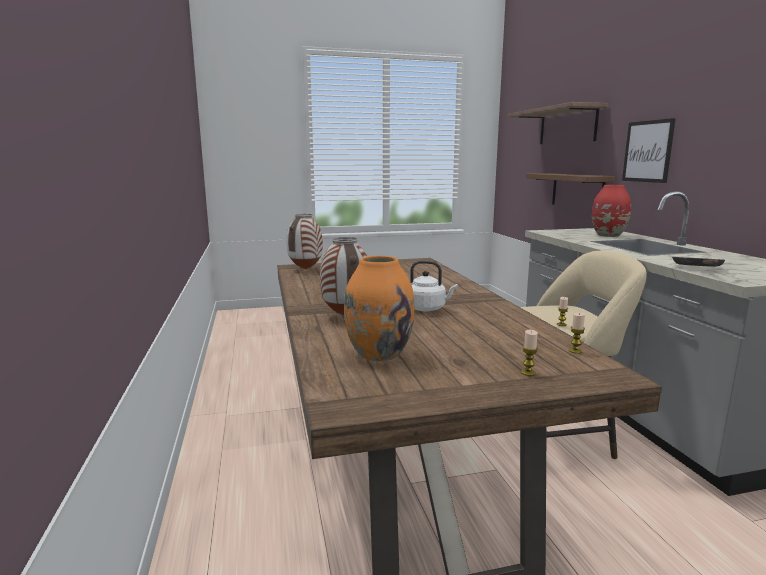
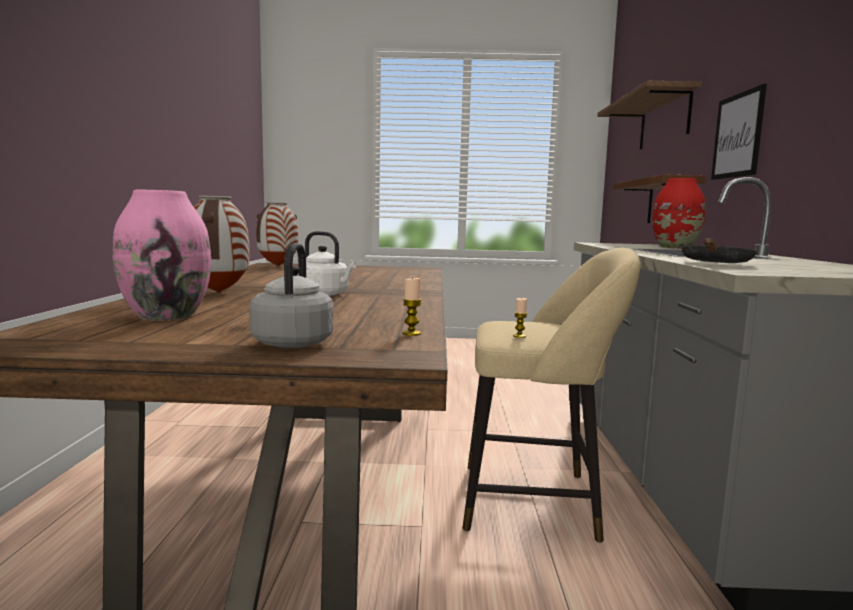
camera: 15 degrees right, 5 degrees down
orange vase [344,256,415,362] -> pink vase [112,190,211,321]
candle [521,330,538,376] -> grey kettle [249,243,333,348]

